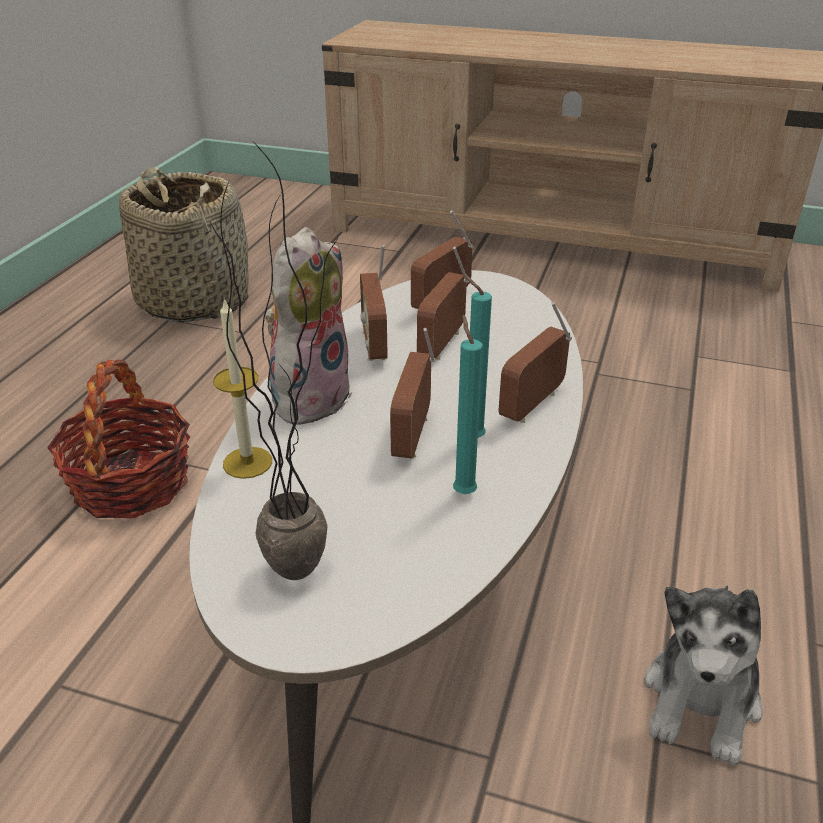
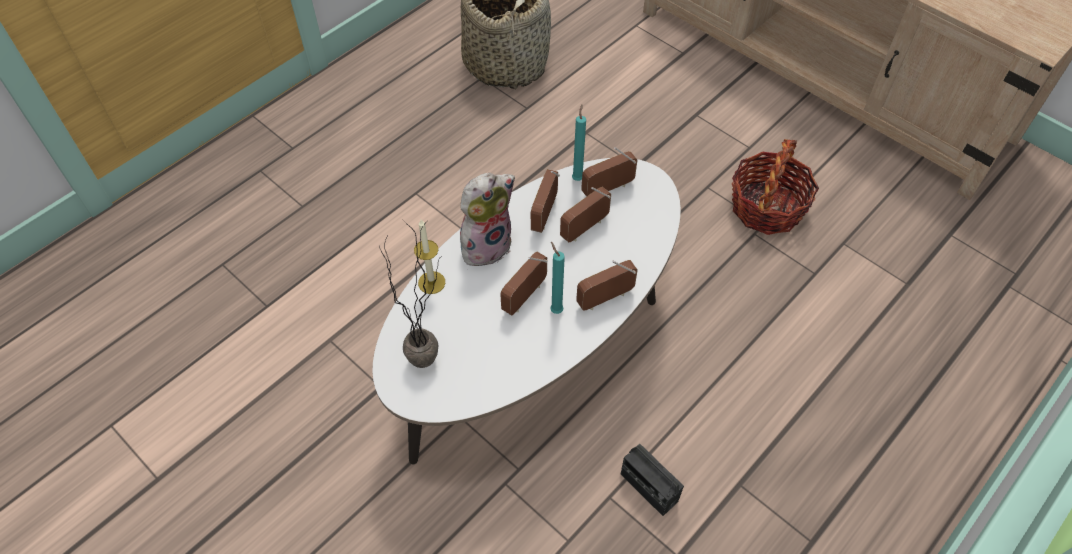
camera: 25 degrees right, 20 degrees up
basket [47,359,190,519] -> basket moved to [732,139,819,235]
turquoise candle [453,315,483,494] -> turquoise candle moved to [572,104,586,181]
plush toy [644,585,762,766] -> radio [621,443,684,516]

